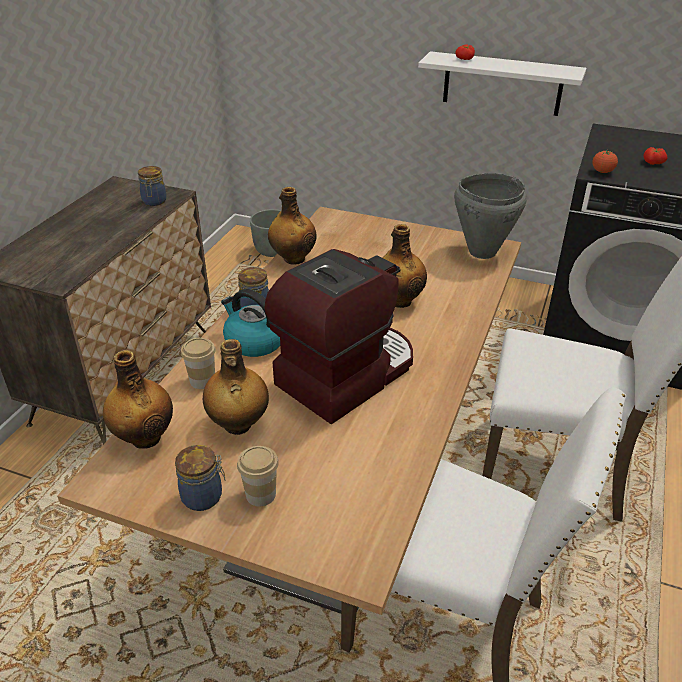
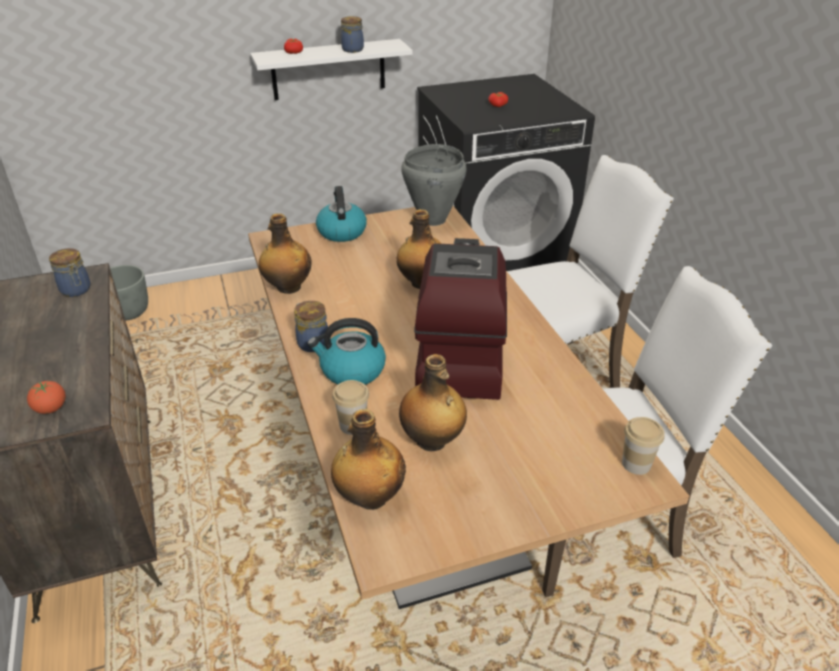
camera: 40 degrees left, 0 degrees up
jar [175,445,225,511] -> jar moved to [341,16,364,53]
cup [237,446,279,506] -> cup moved to [622,417,665,475]
tomato [592,150,618,173] -> tomato moved to [27,381,66,414]
none -> kettle [316,186,367,242]

